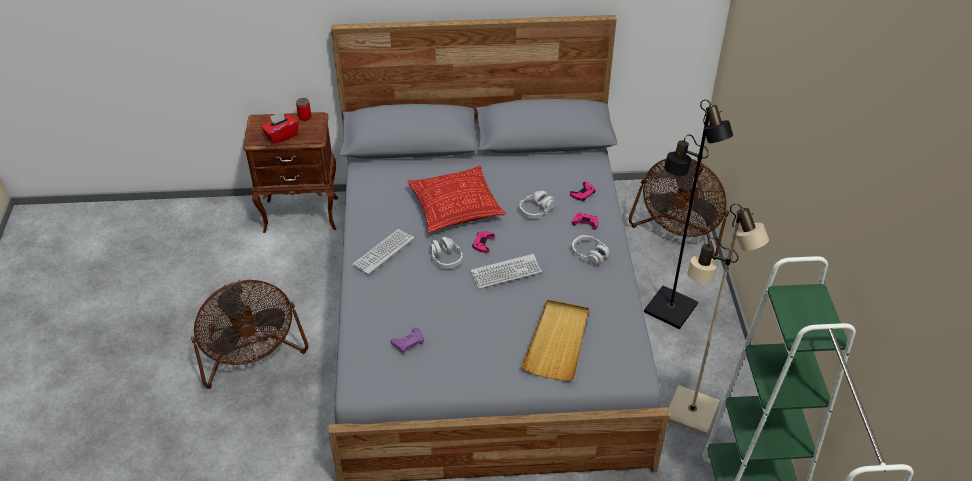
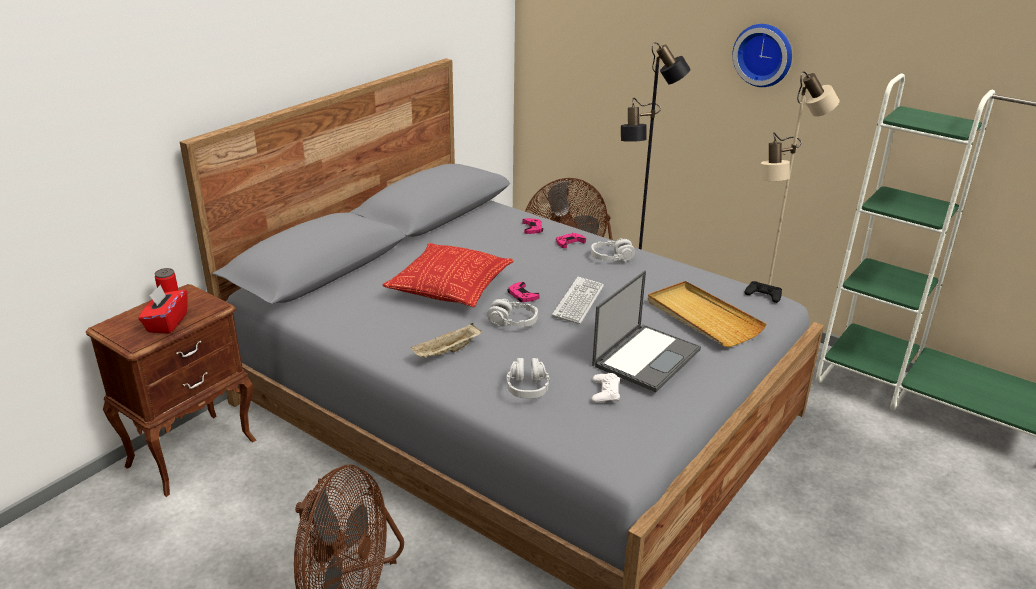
camera: 50 degrees left, 15 degrees down
keyboard [352,229,414,275] -> beige tray [411,323,482,358]
purple game controller [390,327,424,353] -> white game controller [592,373,620,403]
grey headphones [519,191,555,219] -> grey headphones moved to [506,358,550,398]
none -> laptop [592,270,701,392]
none -> wall clock [732,24,792,87]
none -> black game controller [744,281,782,303]

